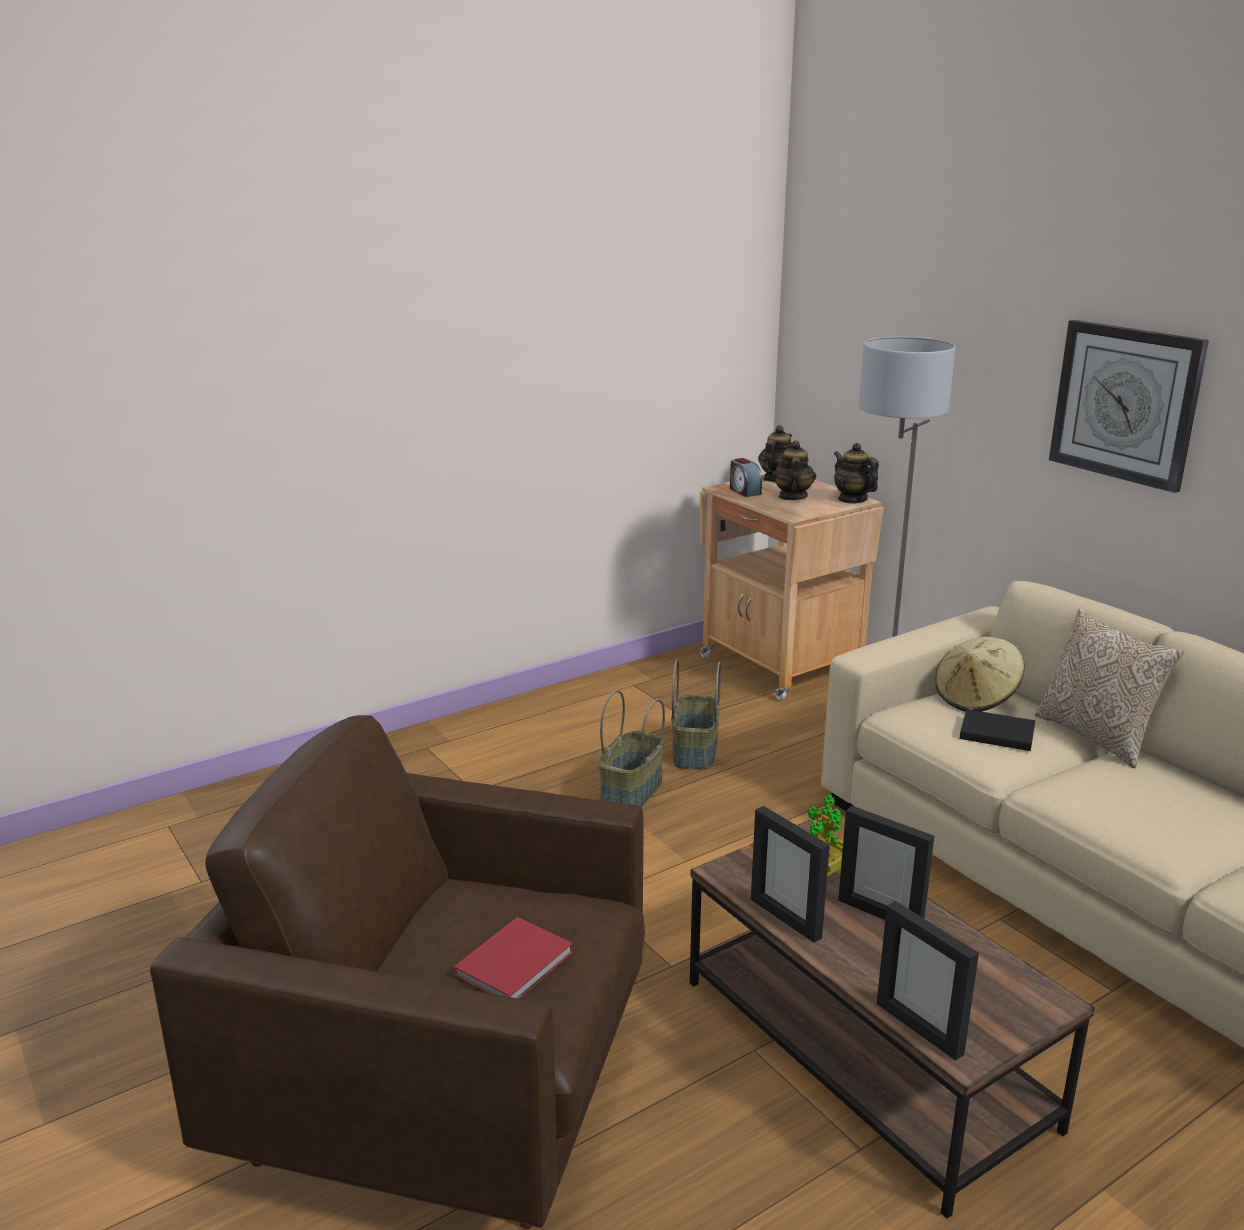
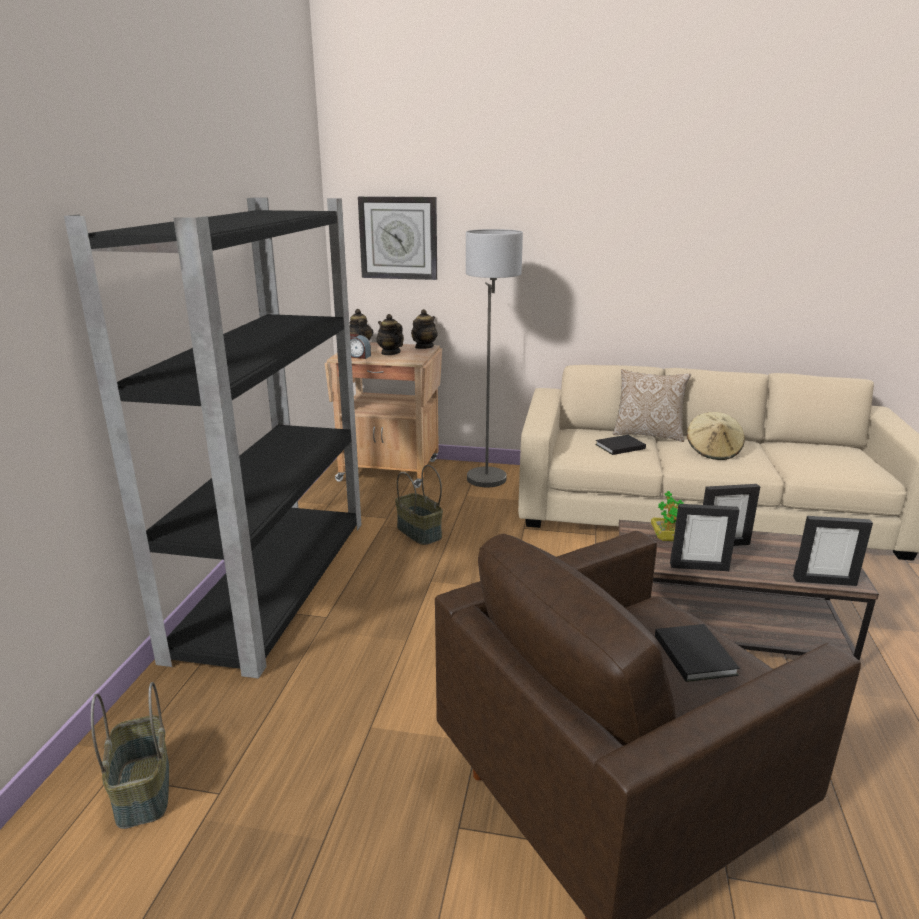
camera: 45 degrees left, 0 degrees up
red book [454,917,573,999] -> black book [655,624,740,682]
basket [598,690,665,807] -> basket moved to [91,682,169,829]
teapot [834,443,879,503] -> teapot turned 105 degrees clockwise [411,309,438,349]
beige hat [935,637,1025,712] -> beige hat moved to [686,412,745,460]
wall clock [1049,320,1209,493] -> wall clock moved to [358,196,437,280]
none -> black bookcase [64,198,361,679]

